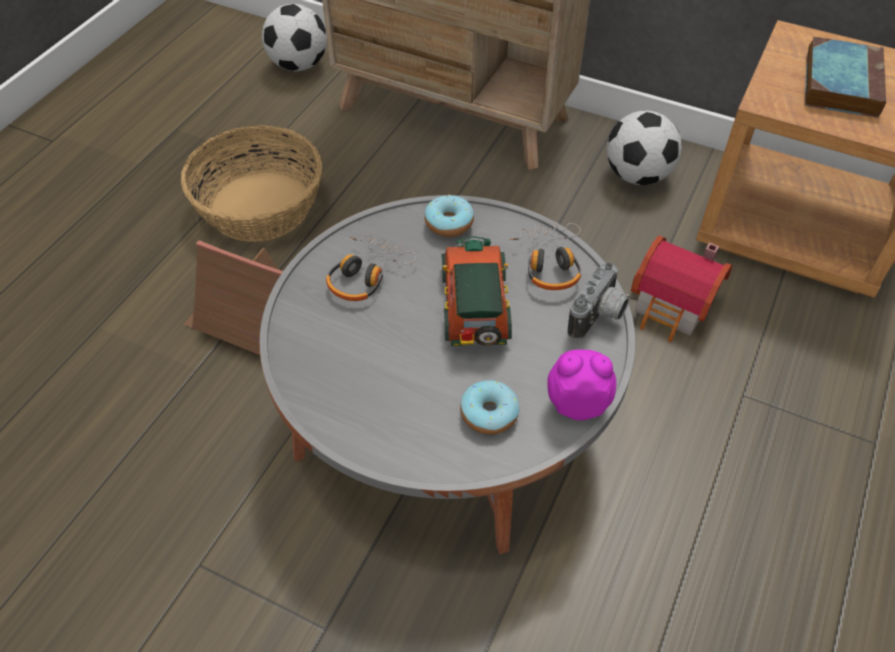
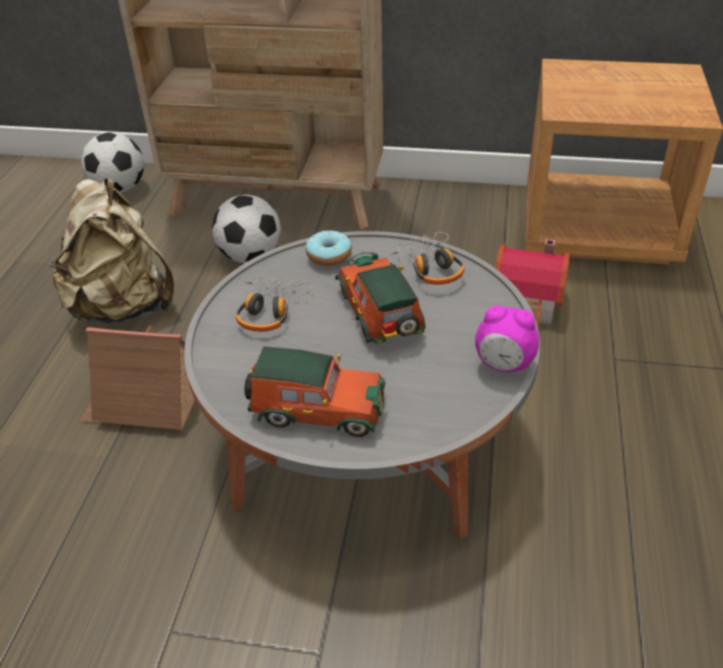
camera: 15 degrees left, 10 degrees down
basket [181,126,322,242] -> beige backpack [50,178,174,323]
donut [460,380,519,435] -> none
alarm clock [547,349,616,420] -> alarm clock turned 150 degrees counterclockwise [475,305,539,372]
camera [567,263,629,340] -> none
football [607,110,682,185] -> football moved to [212,195,281,263]
book [805,37,886,118] -> none
none -> toy car [244,346,385,437]

